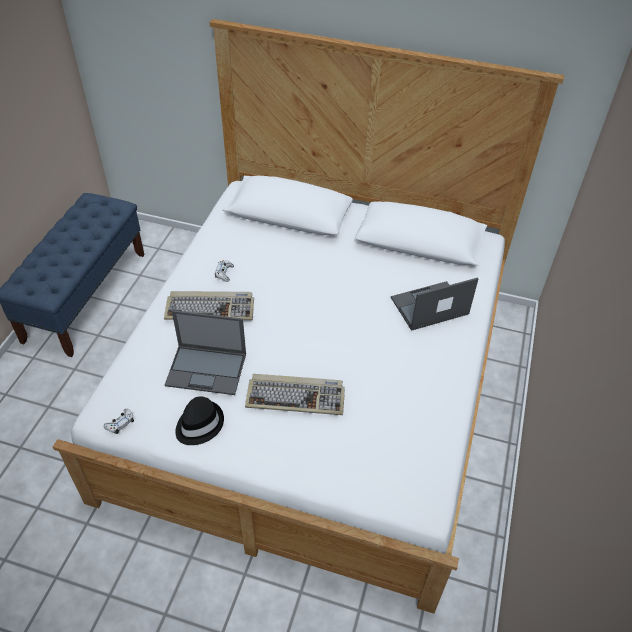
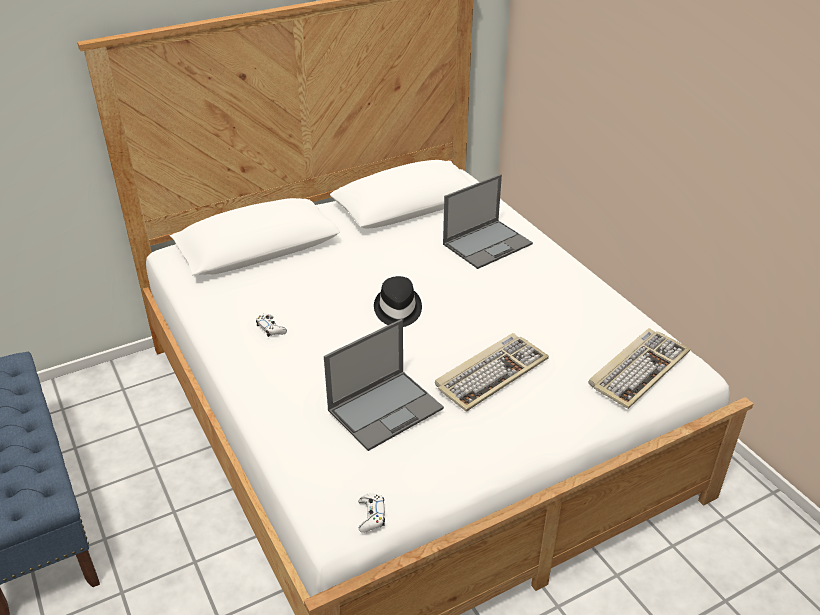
camera: 45 degrees left, 10 degrees down
keyboard [164,291,254,321] -> keyboard moved to [589,328,690,409]
black hat [175,396,224,445] -> black hat moved to [374,276,422,327]
laptop [391,278,479,331] -> laptop turned 150 degrees counterclockwise [443,174,533,269]

